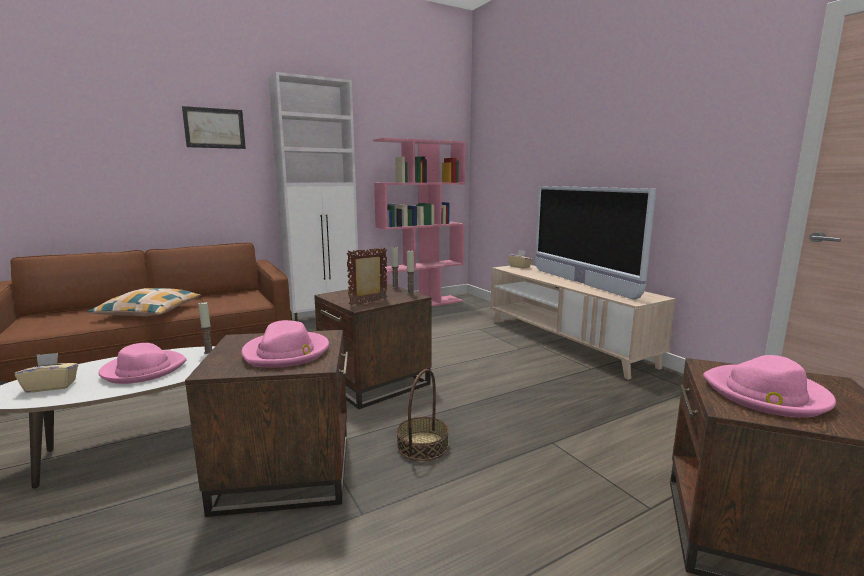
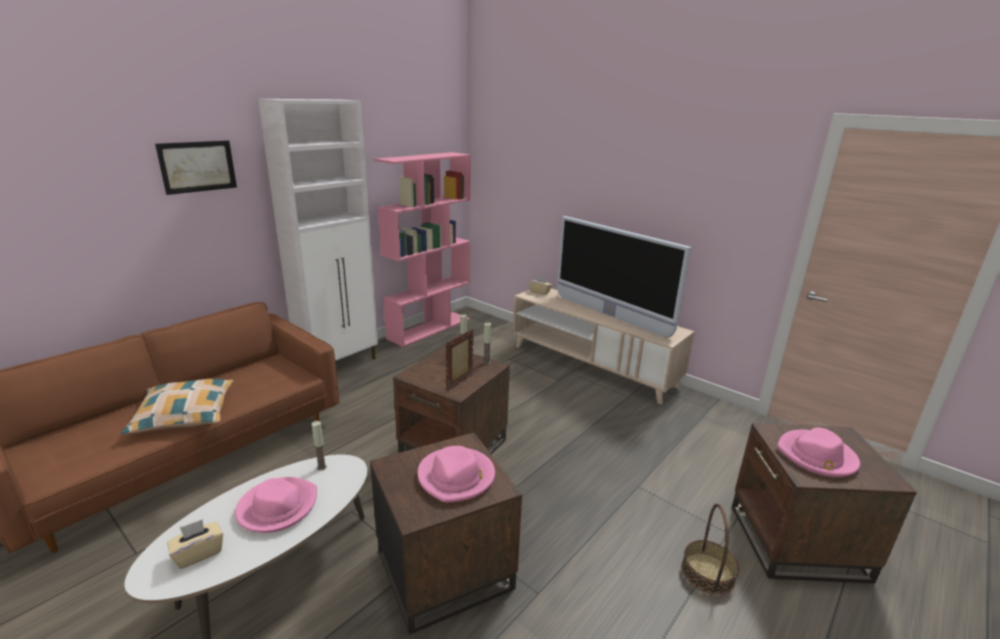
camera: 20 degrees left, 10 degrees up
basket [397,369,449,461] -> basket moved to [682,504,739,595]

